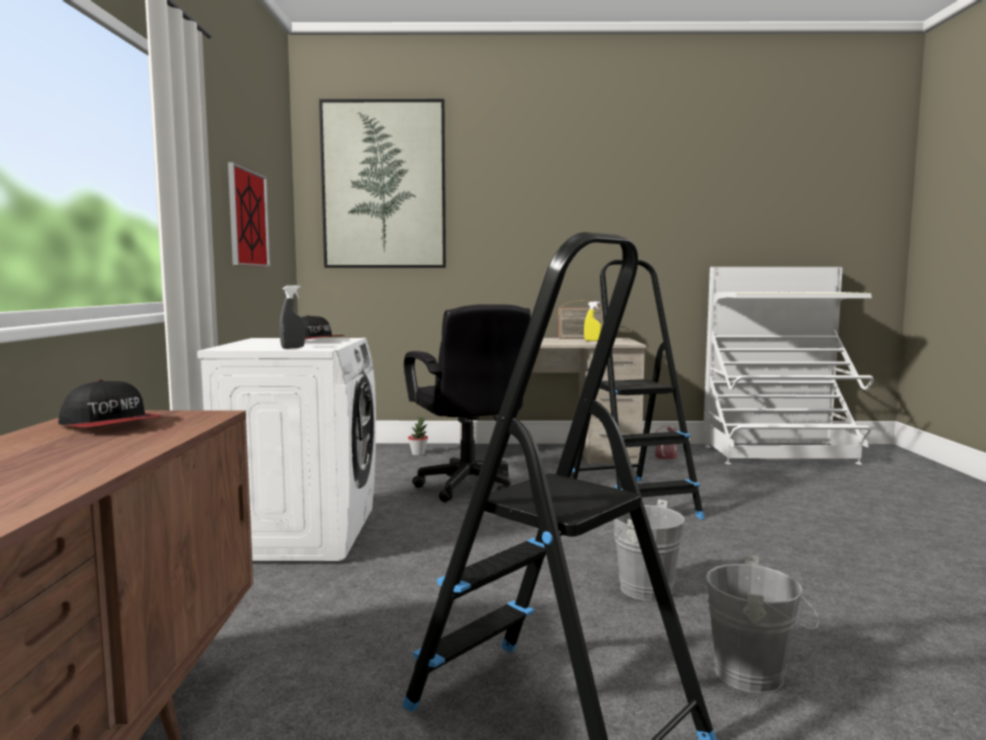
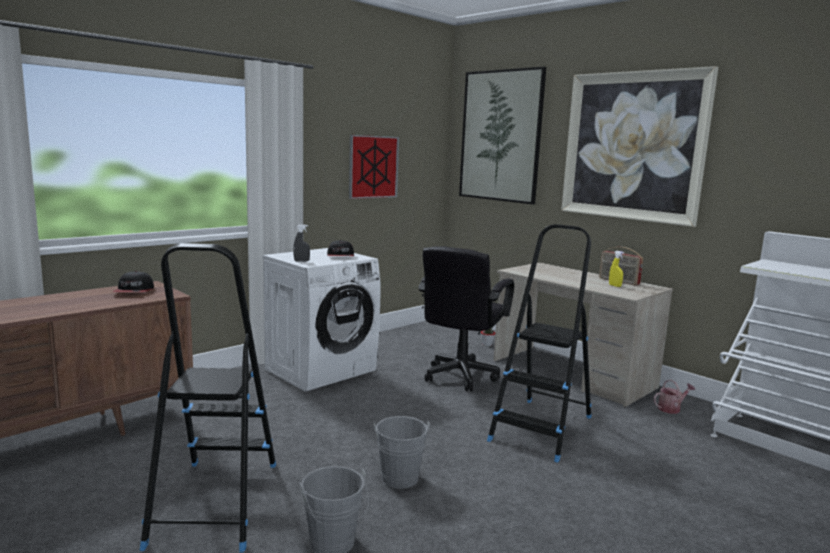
camera: 45 degrees right, 5 degrees up
none -> picture [561,66,718,227]

